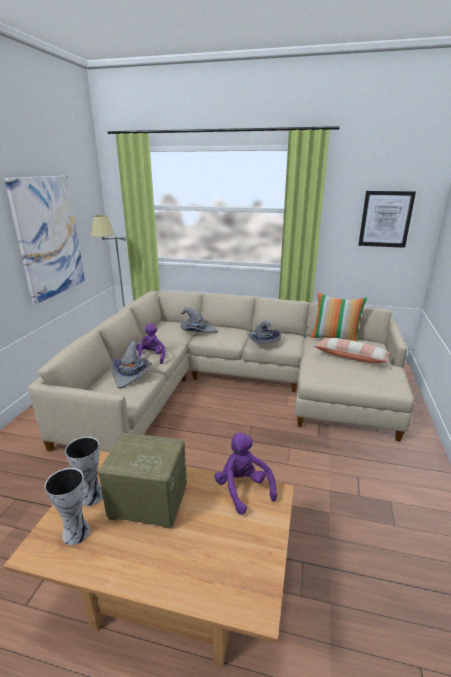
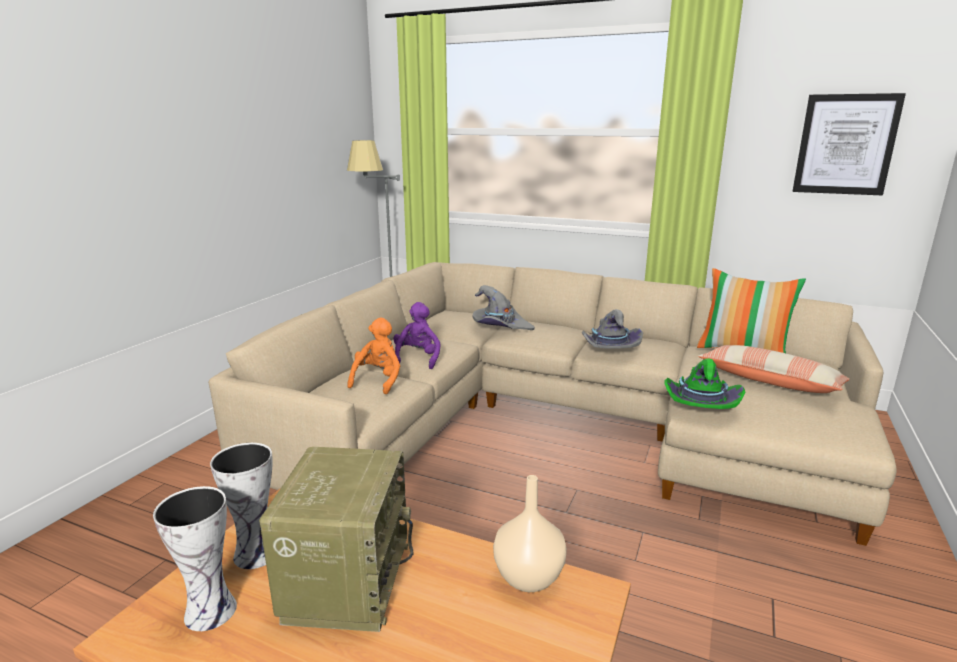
camera: 10 degrees right, 5 degrees down
picture [4,176,85,305] -> none
radio [98,433,187,529] -> radio turned 75 degrees clockwise [259,447,414,632]
grey hat [111,341,152,389] -> orange plush toy [347,318,400,394]
purple plush toy [215,433,277,515] -> beige vase [493,475,567,592]
none -> green hat [664,358,745,409]

